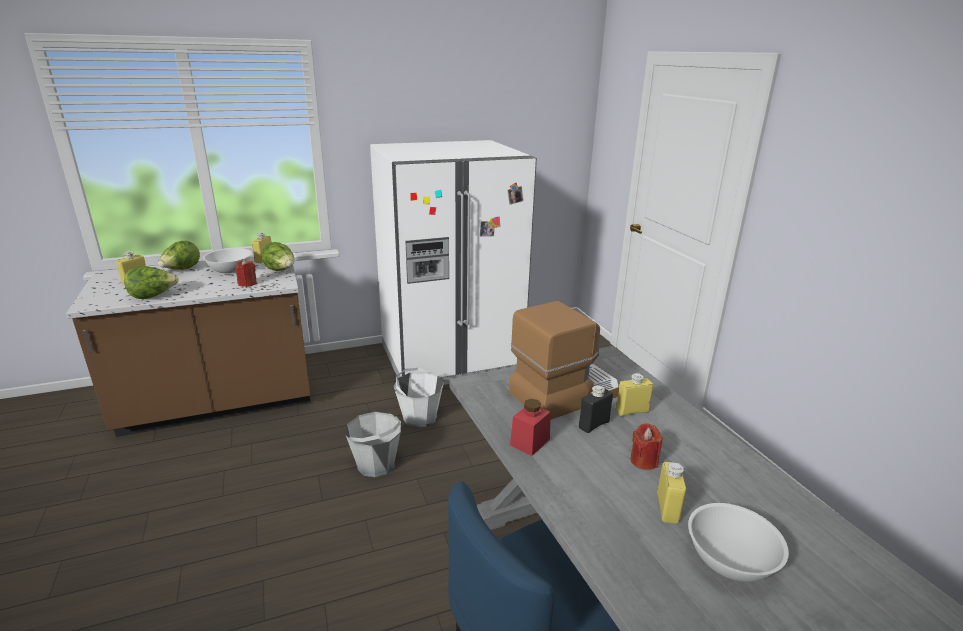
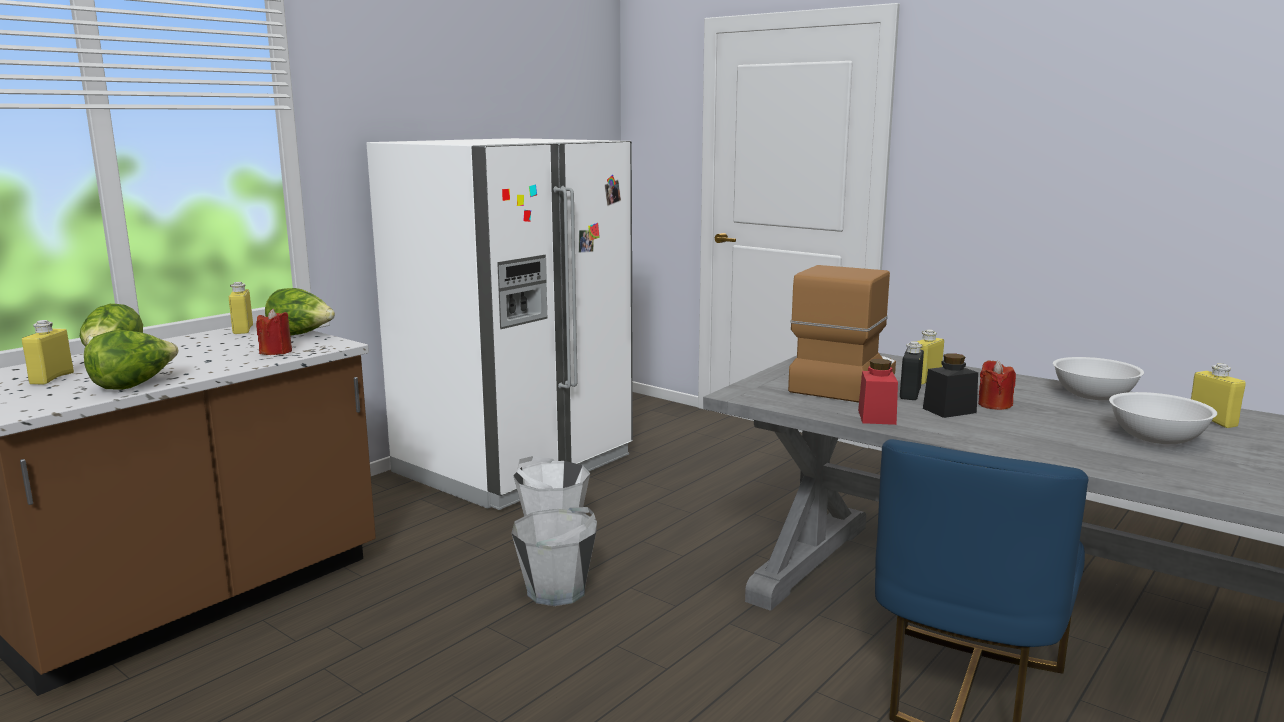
camera: 30 degrees left, 10 degrees down
white bowl [203,248,252,273] -> white bowl moved to [1053,357,1144,400]
yellow bottle [657,462,686,524] -> yellow bottle moved to [1191,363,1246,428]
none -> black jar [923,353,978,418]

